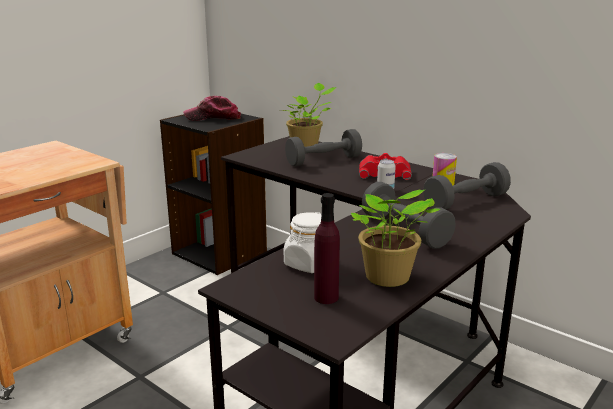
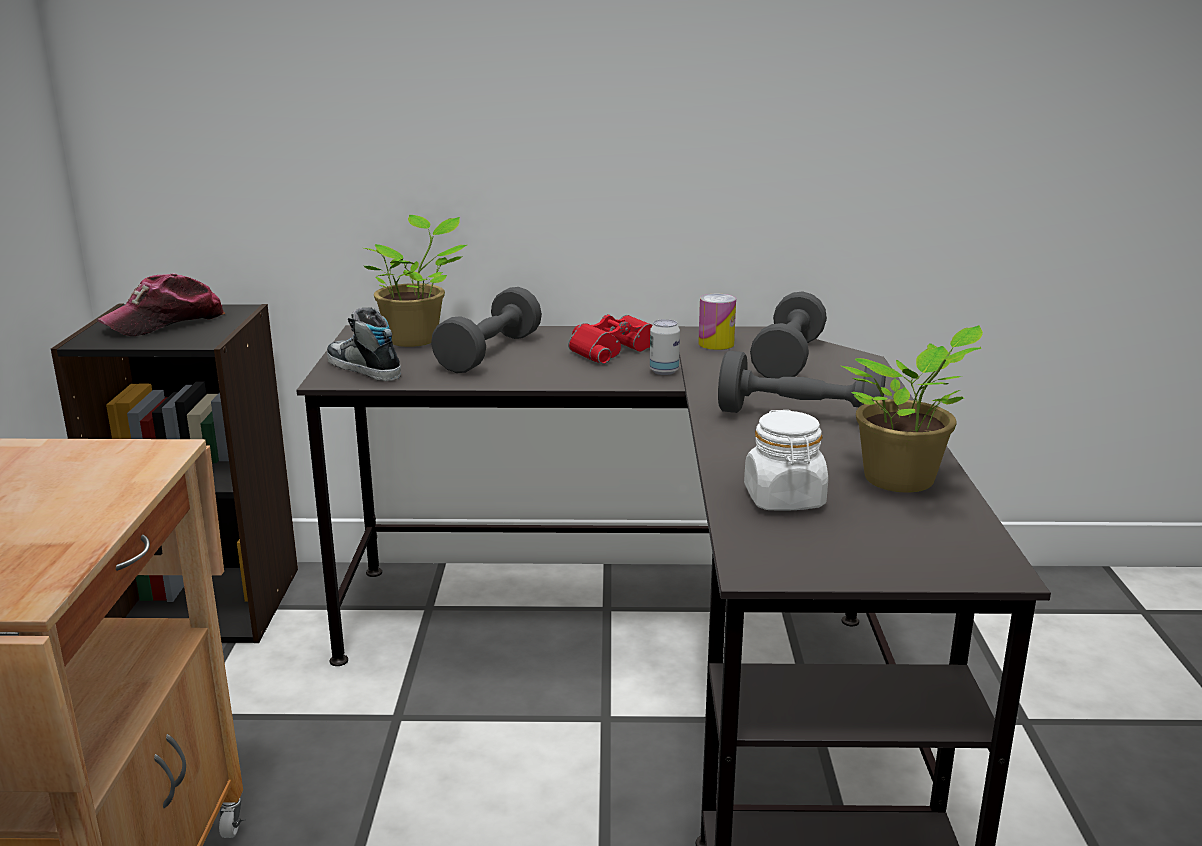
camera: 40 degrees left, 0 degrees up
purple bottle [314,193,340,304] -> none
none -> shoe [327,307,401,381]

